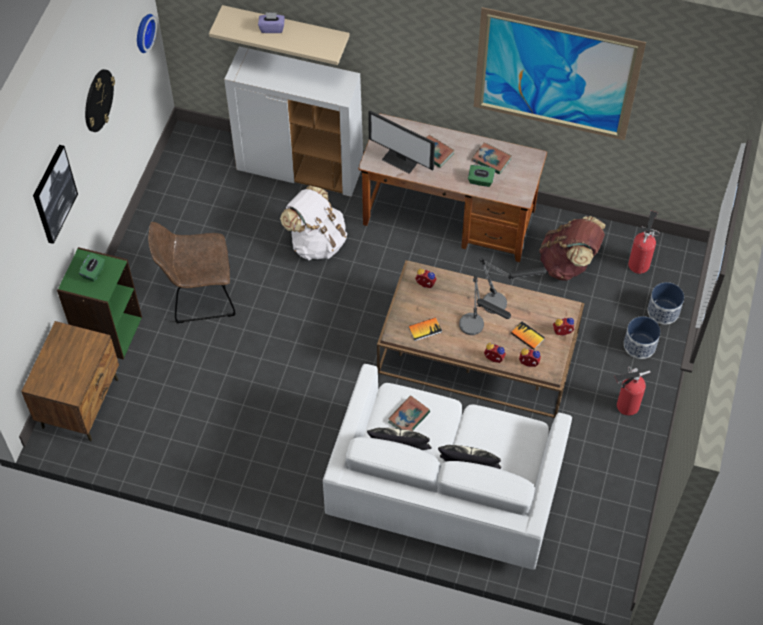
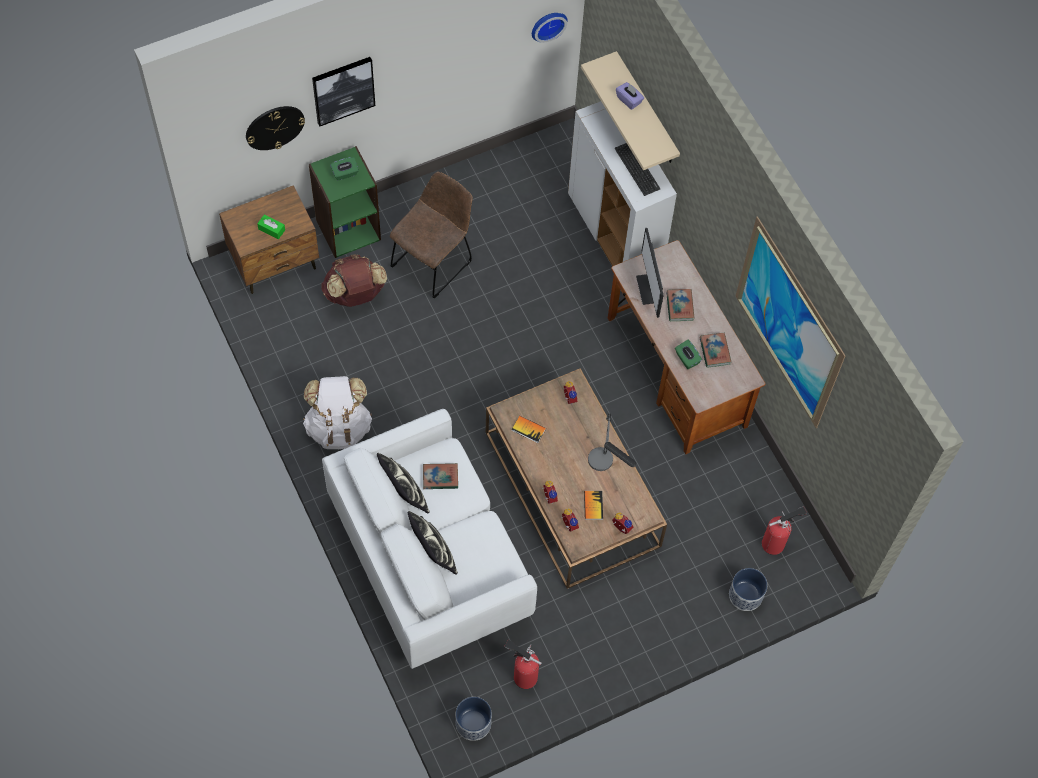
camera: 45 degrees right, 5 degrees up
wall clock [85,69,115,132] -> wall clock moved to [246,106,305,150]
brown chair [148,222,236,323] -> brown chair turned 90 degrees clockwise [390,172,473,299]
white backpack [280,185,347,260] -> white backpack moved to [303,376,372,449]
table lamp [459,275,511,335] -> none
brown backpack [539,216,606,281] -> brown backpack moved to [321,254,387,307]
fire extinguisher [614,367,650,416] -> fire extinguisher moved to [504,640,541,689]
planter [624,316,661,359] -> planter moved to [456,697,492,741]
none -> green tissue box [257,214,285,239]
none -> keyboard [615,143,660,196]

